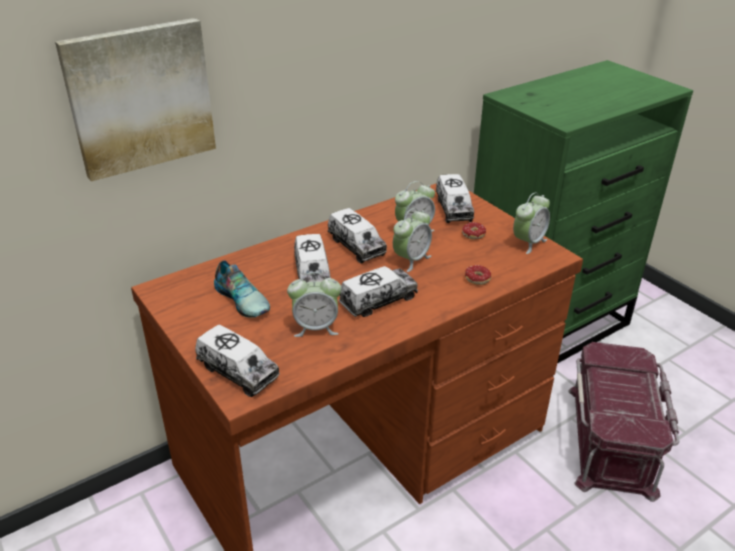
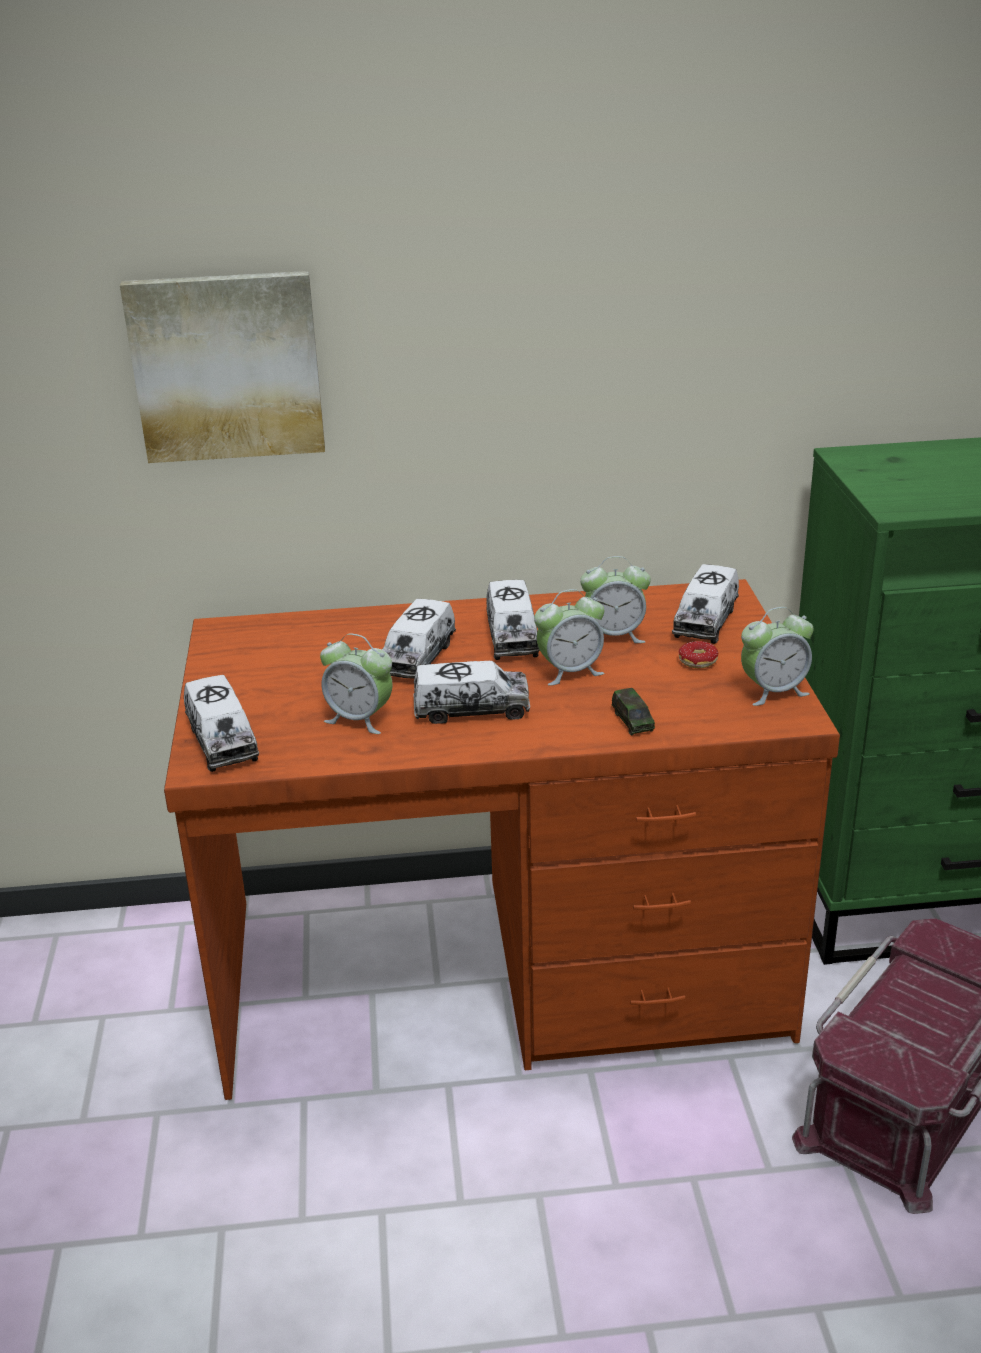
camera: 30 degrees right, 5 degrees down
shoe [214,261,270,318] -> none
donut [465,265,492,285] -> toy car [612,688,655,735]

